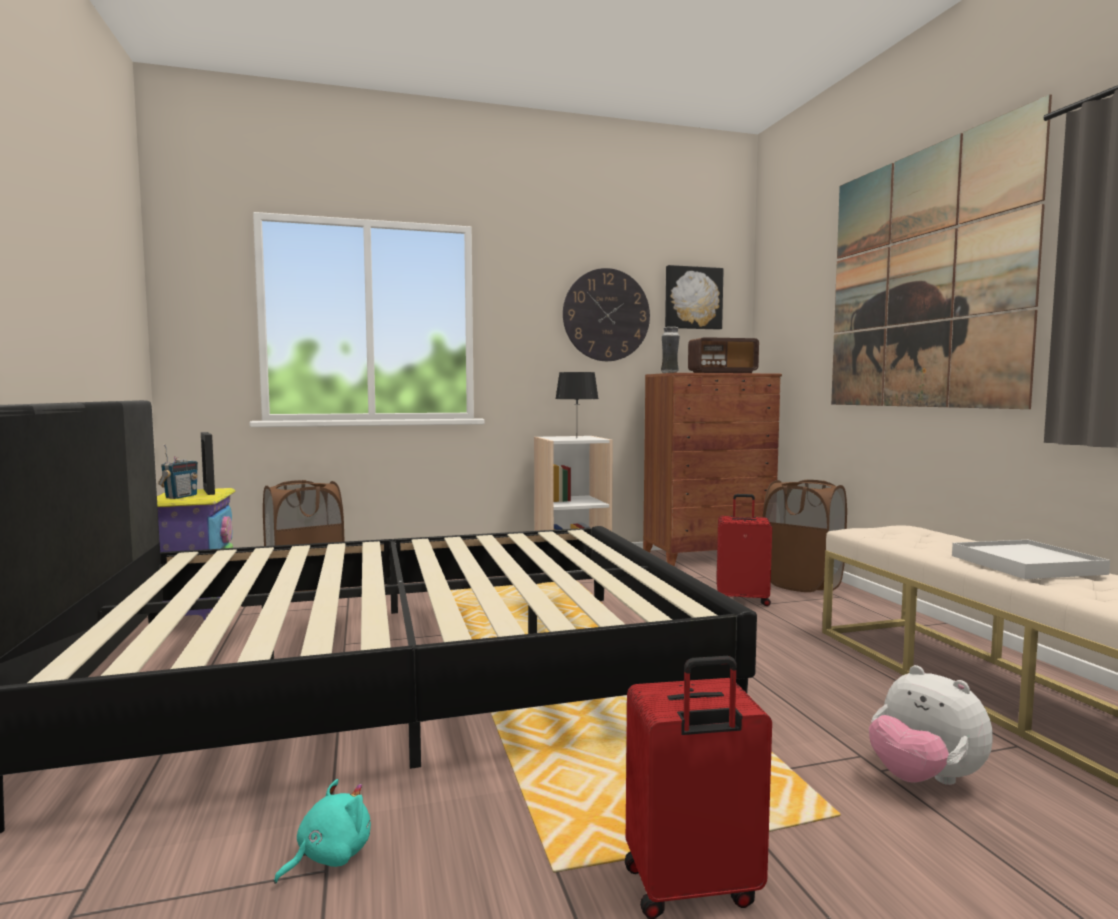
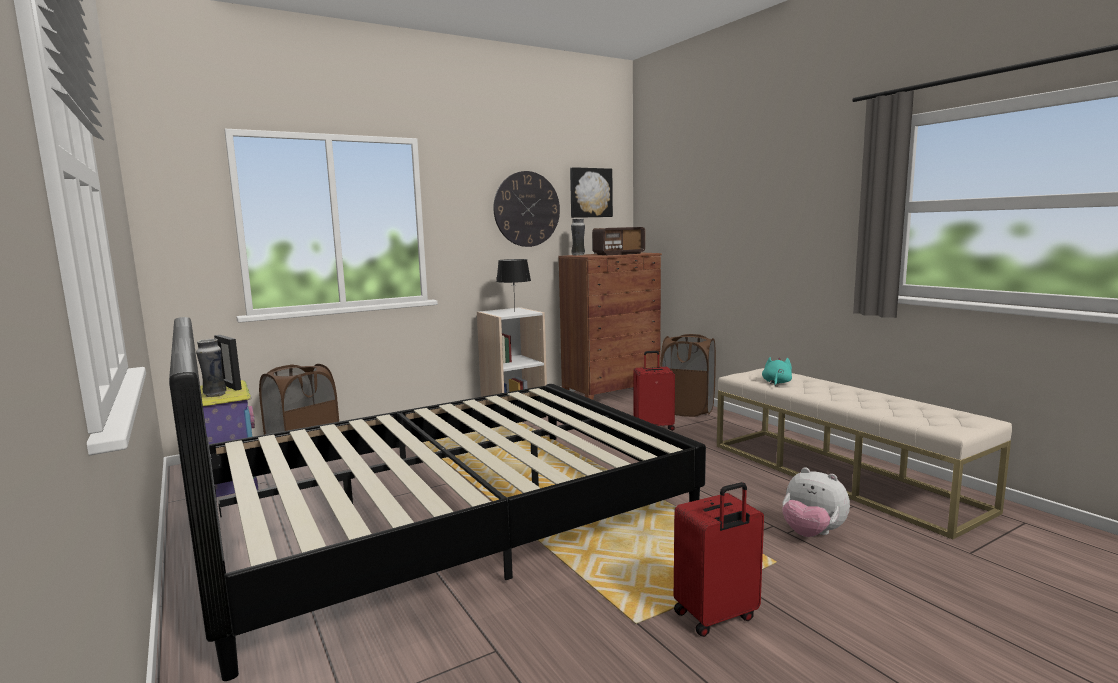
camera: 15 degrees left, 5 degrees up
radio [158,444,198,499] -> vase [196,338,227,397]
turquoise plush toy [274,779,371,884] -> turquoise plush toy moved to [762,357,792,386]
picture [831,94,1052,409] -> none
white tray [952,540,1110,579] -> none

